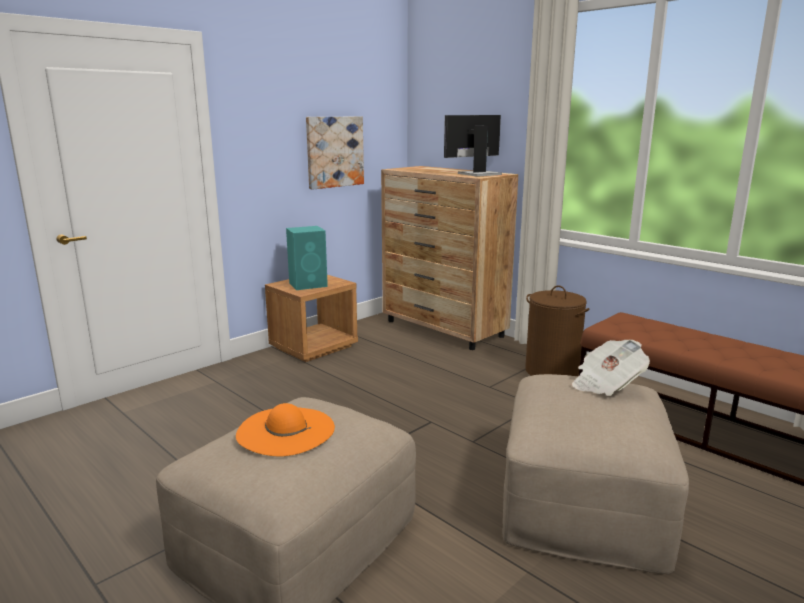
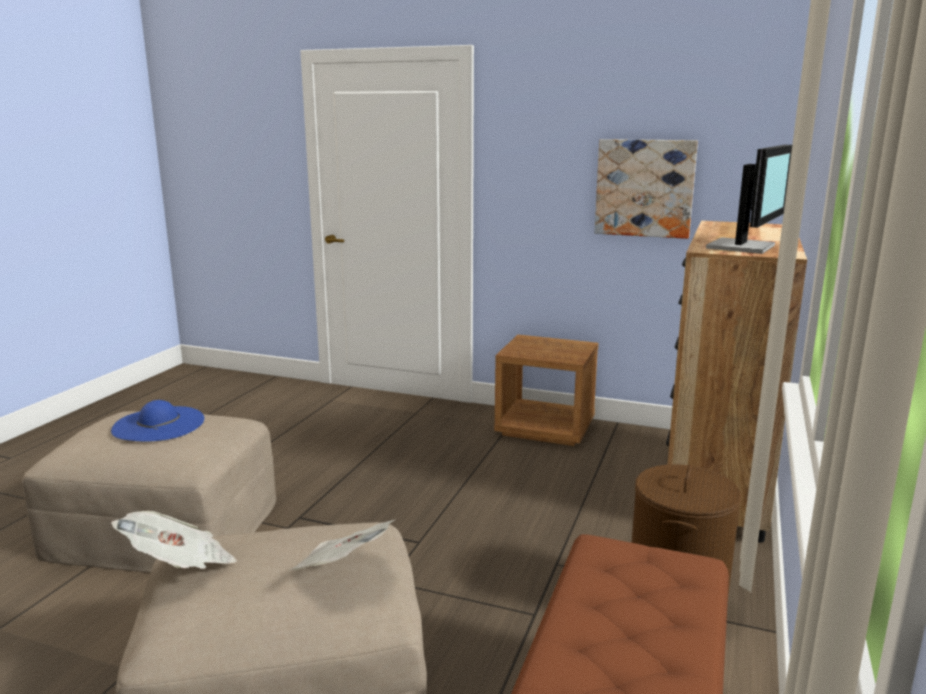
camera: 65 degrees right, 0 degrees up
orange hat [236,403,335,456] -> blue hat [111,400,204,441]
turquoise speaker [286,226,328,290] -> none
monitor [444,115,502,177] -> monitor turned 90 degrees clockwise [706,145,792,254]
none -> newspaper [111,511,237,569]

